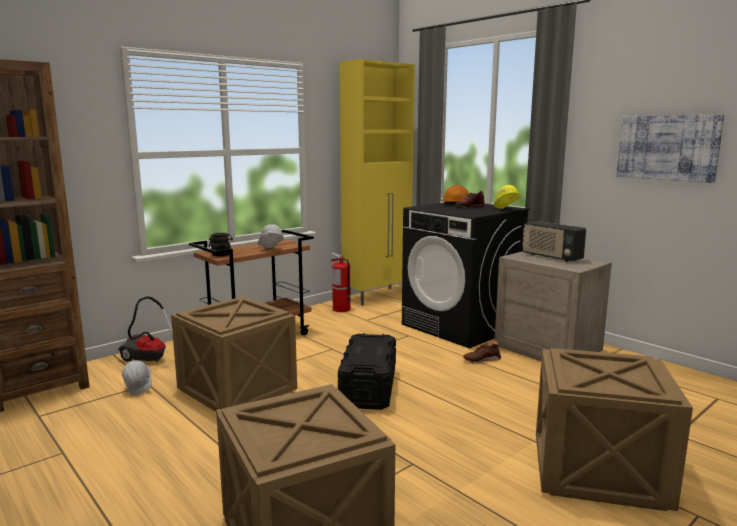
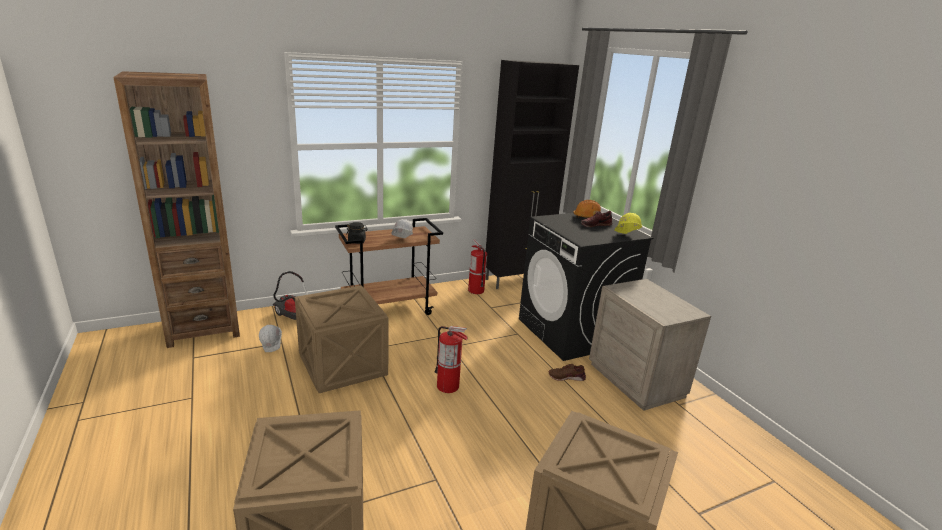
camera: 15 degrees right, 10 degrees up
black storage box [338,333,396,410] -> fire extinguisher [435,326,468,393]
yellow cabinet [339,59,415,306] -> black cabinet [486,60,579,289]
radio [522,221,586,262] -> none
picture [616,115,724,183] -> none

